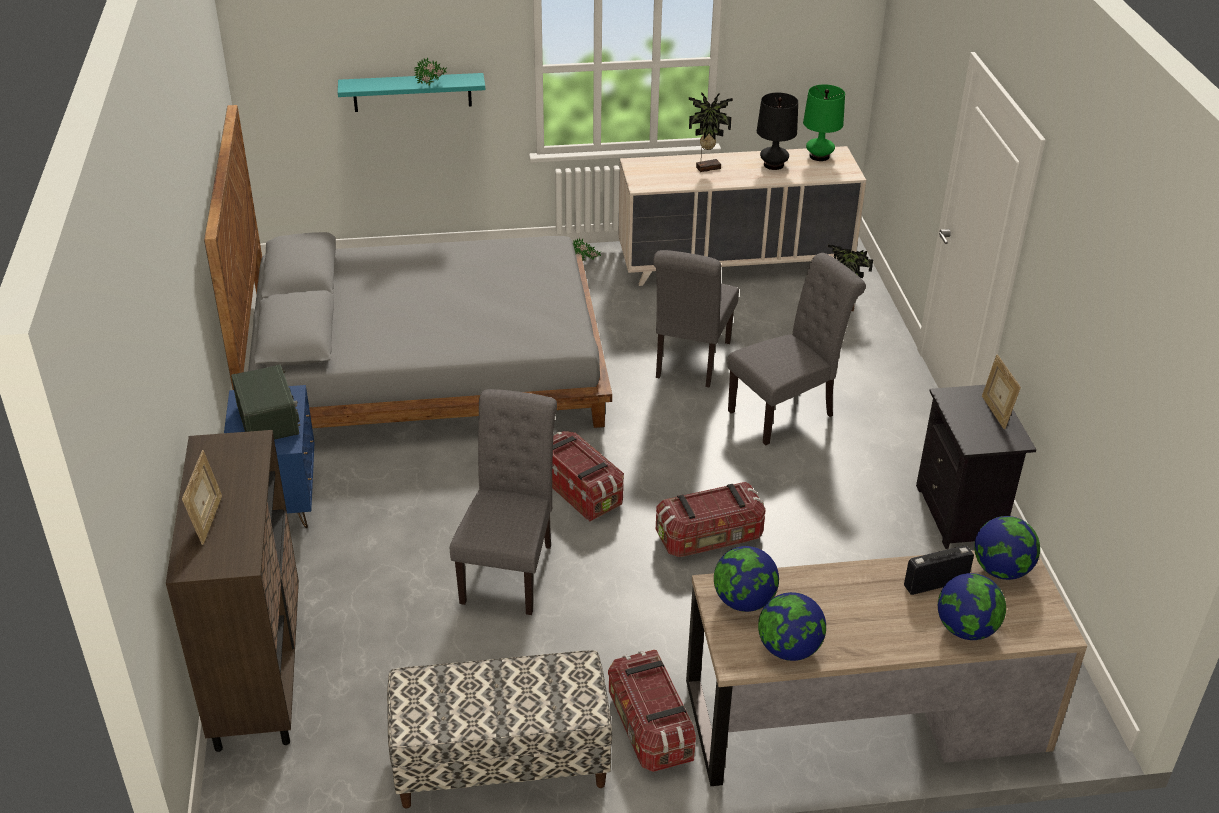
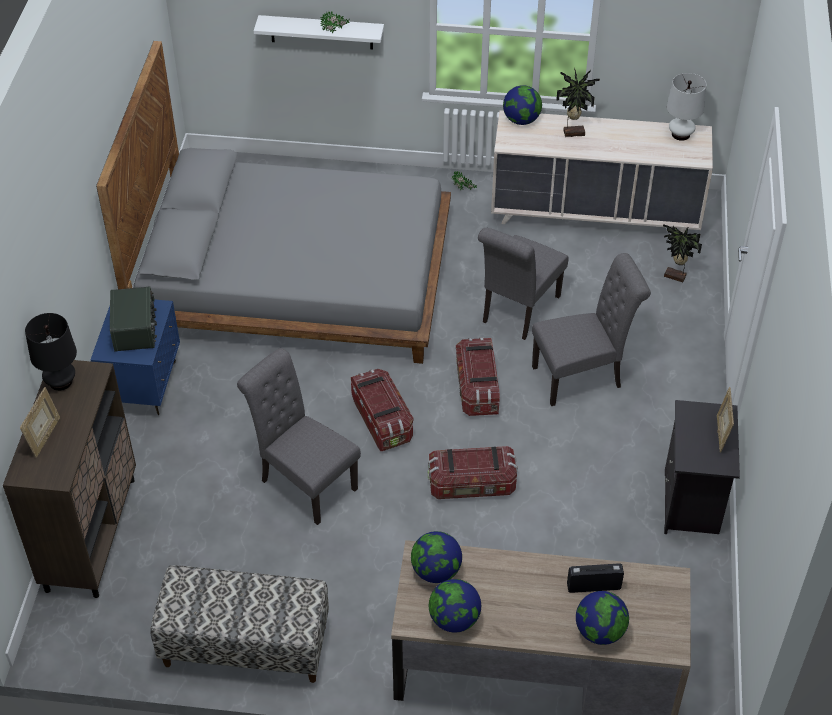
camera: 15 degrees right, 10 degrees up
turquoise shelf [338,73,485,112] -> white shelf [254,15,384,49]
grey chair [450,389,557,615] -> grey chair turned 75 degrees counterclockwise [237,348,361,525]
storage box [608,650,696,772] -> storage box moved to [456,337,500,416]
black table lamp [757,93,798,170] -> black table lamp moved to [25,313,77,391]
green table lamp [803,84,845,161] -> white table lamp [667,73,707,141]
globe [974,516,1040,580] -> globe moved to [503,85,542,125]

